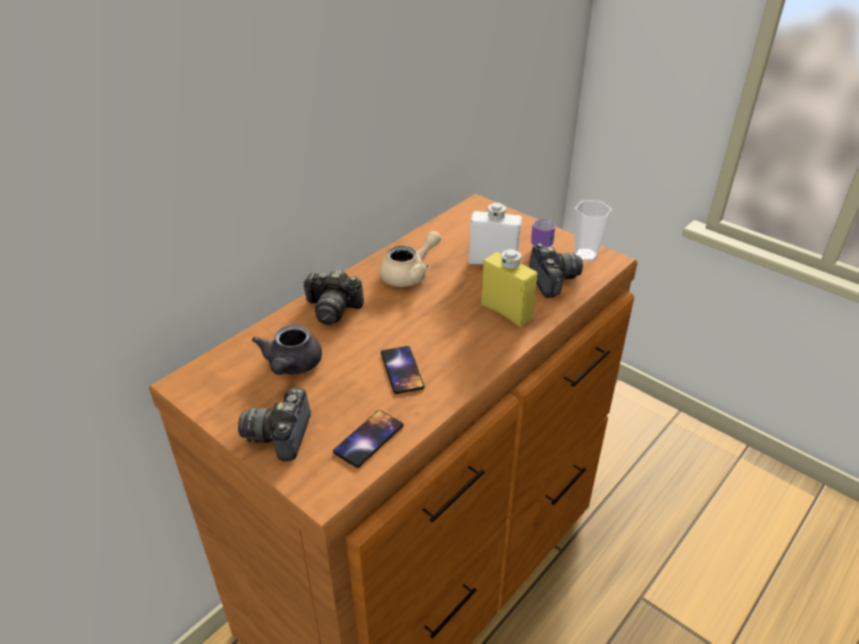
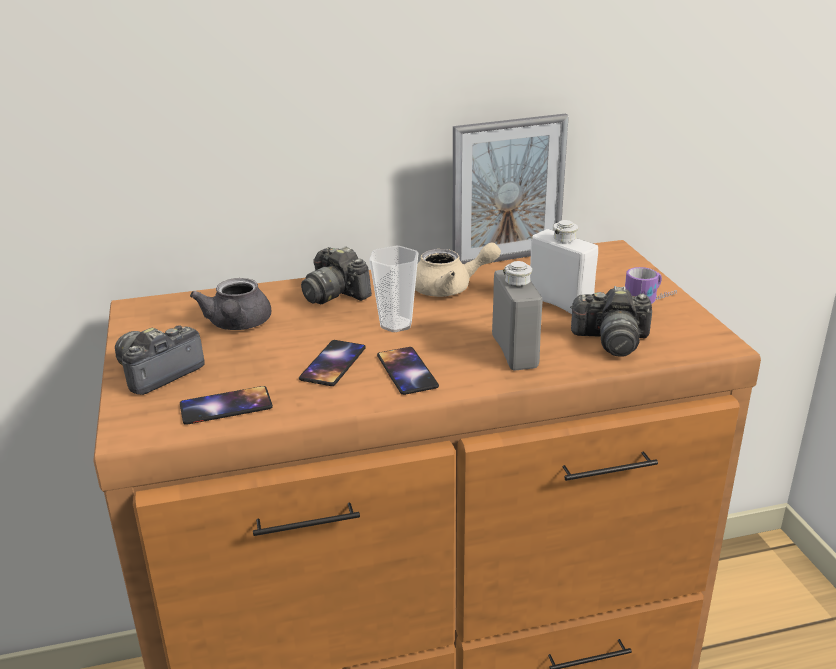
camera: 35 degrees right, 10 degrees down
grey teapot [252,325,322,375] -> grey teapot turned 45 degrees counterclockwise [190,278,271,330]
yellow bottle [481,249,537,327] -> grey bottle [492,261,542,370]
camera [529,243,583,298] -> camera turned 75 degrees clockwise [570,286,652,357]
cup [574,200,612,261] -> cup moved to [369,246,419,332]
none -> phone [377,347,439,395]
none -> picture frame [452,113,569,264]

